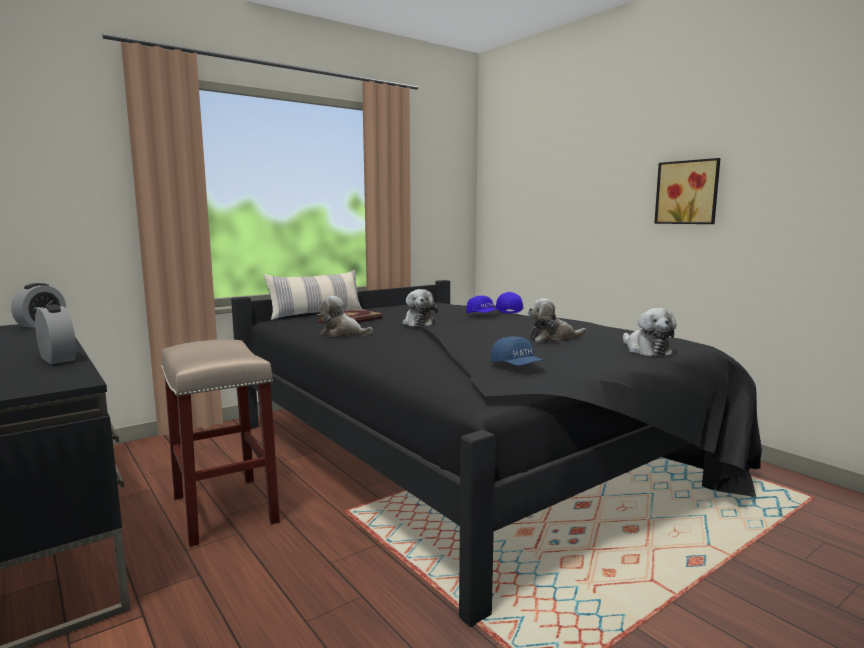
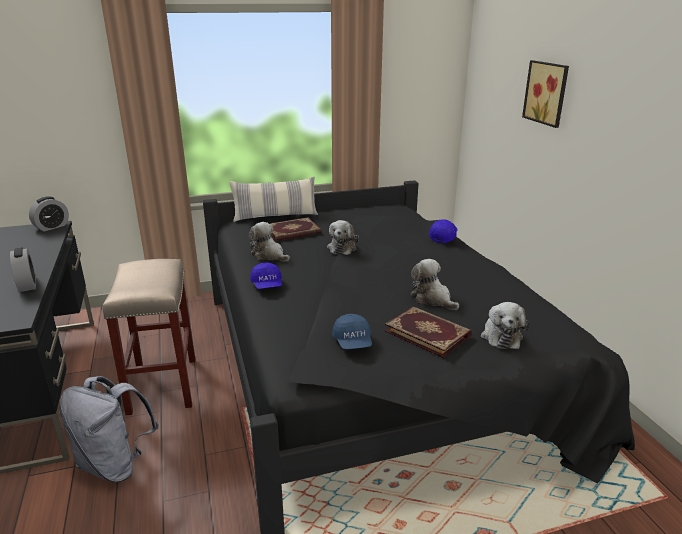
camera: 20 degrees right, 15 degrees up
blue cap [466,296,501,313] -> blue cap moved to [250,262,282,289]
plush toy [528,298,587,343] -> plush toy turned 45 degrees clockwise [411,259,459,310]
picture [654,158,721,224] -> picture moved to [522,60,569,128]
none -> grey backpack [59,376,159,482]
none -> book [385,306,472,358]

